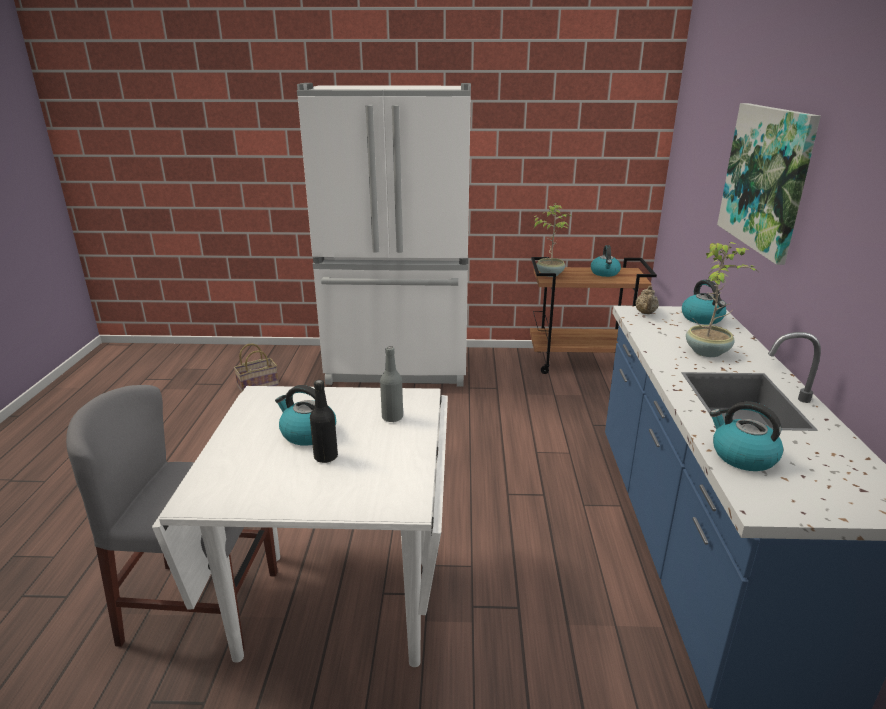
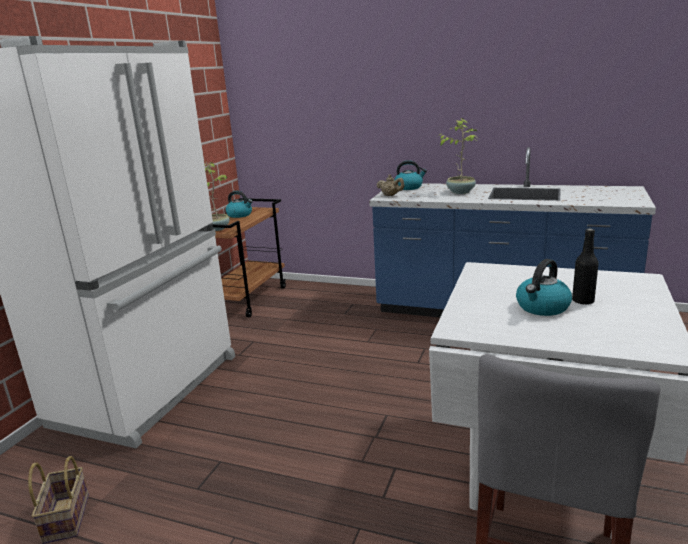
camera: 70 degrees left, 5 degrees down
grey bottle [380,346,403,422] -> none
kettle [709,401,783,471] -> none
picture [717,103,821,265] -> none

